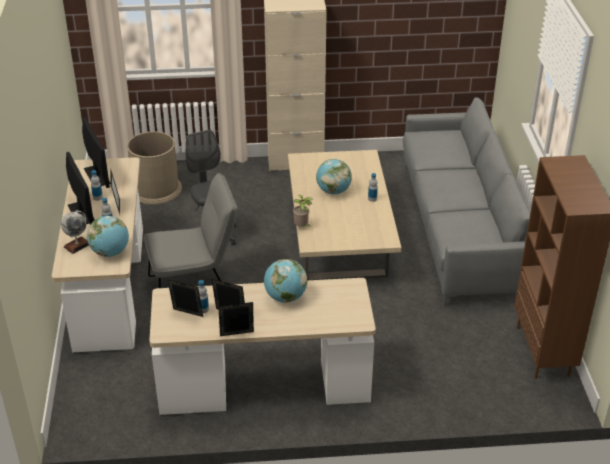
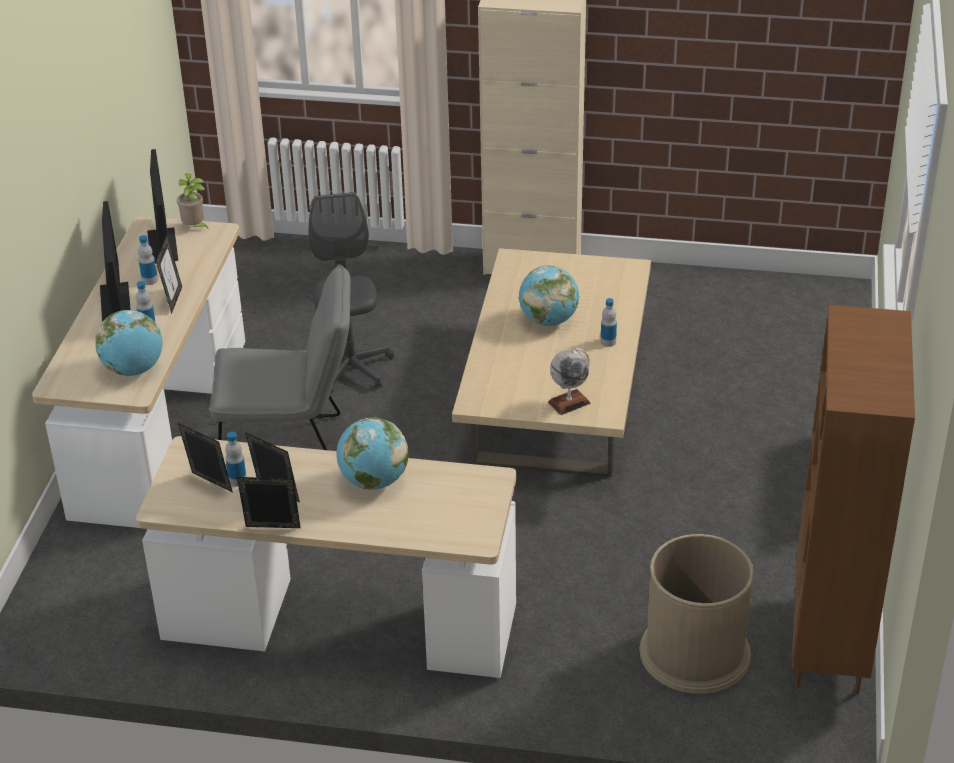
camera: 15 degrees right, 0 degrees up
globe [61,210,89,254] -> globe moved to [548,348,591,415]
brown trash can [127,131,182,205] -> brown trash can moved to [639,534,754,694]
potted plant [293,195,313,228] -> potted plant moved to [177,173,209,230]
grey sofa [403,97,530,307] -> none

